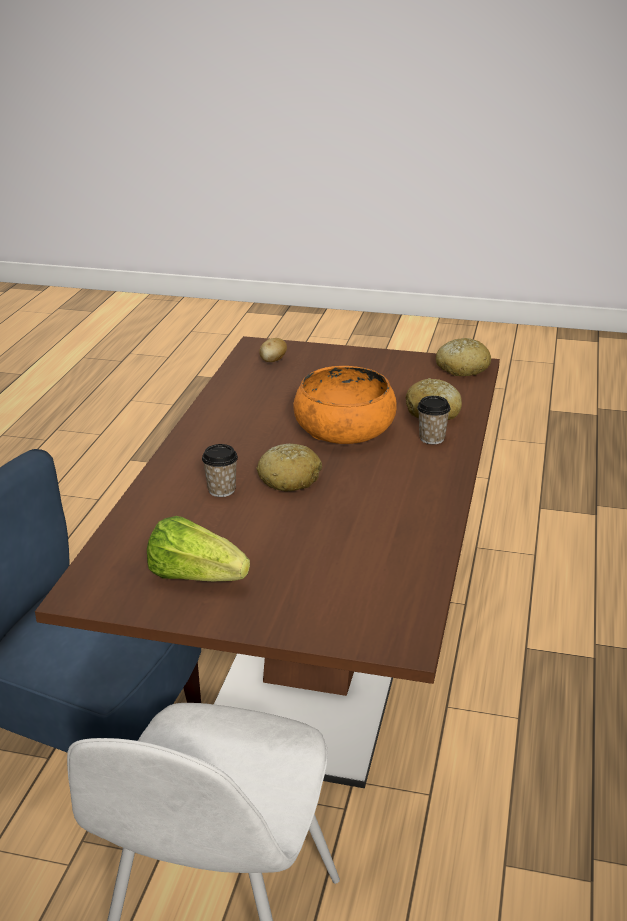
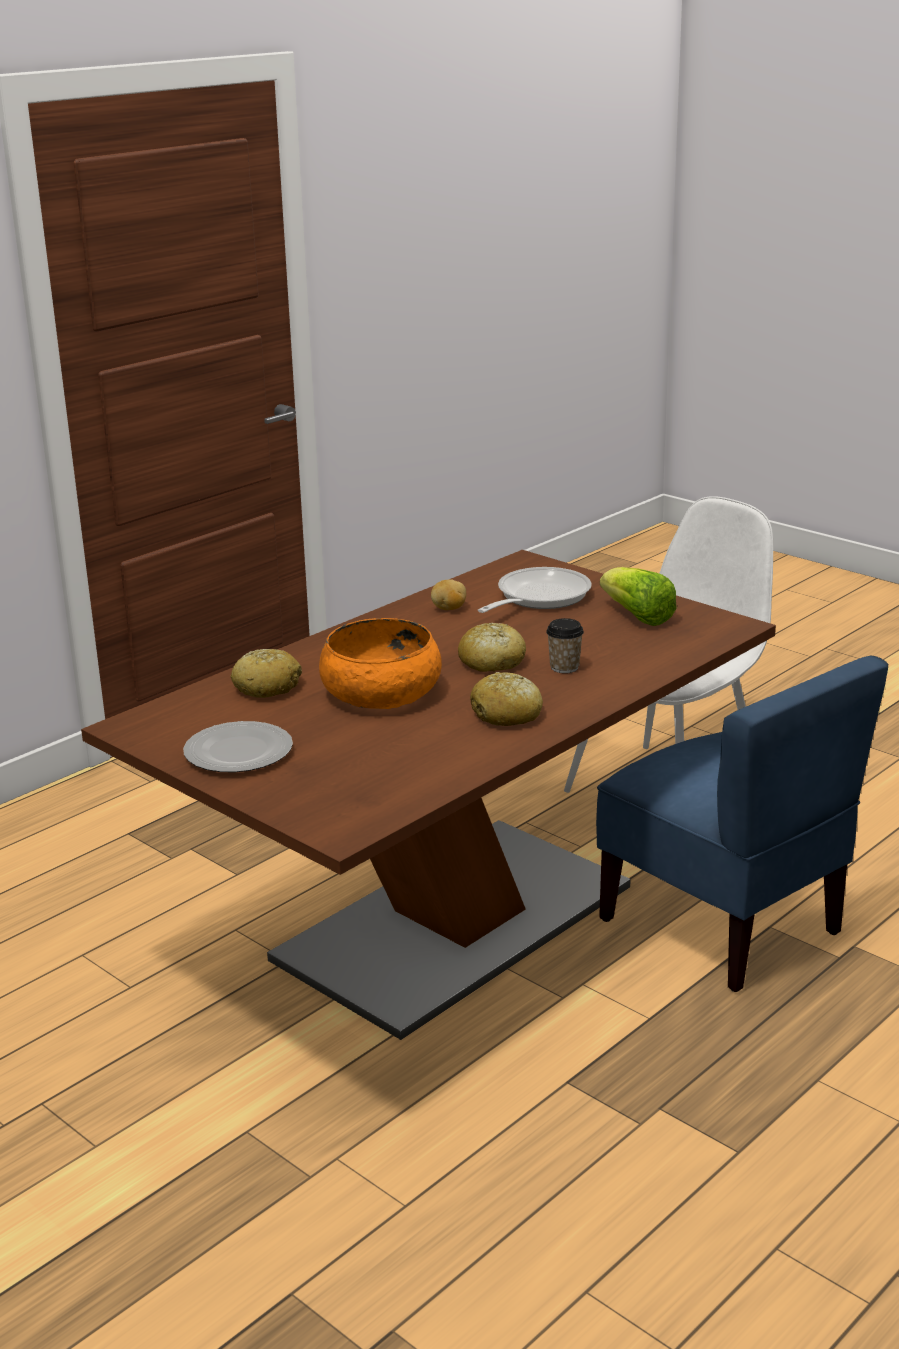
camera: 150 degrees left, 5 degrees down
potato [259,338,287,362] -> potato moved to [431,579,466,610]
cup [417,396,450,444] -> none
bread [436,337,491,376] -> bread moved to [470,672,543,726]
none -> plate [183,721,293,772]
none -> frying pan [478,567,592,613]

